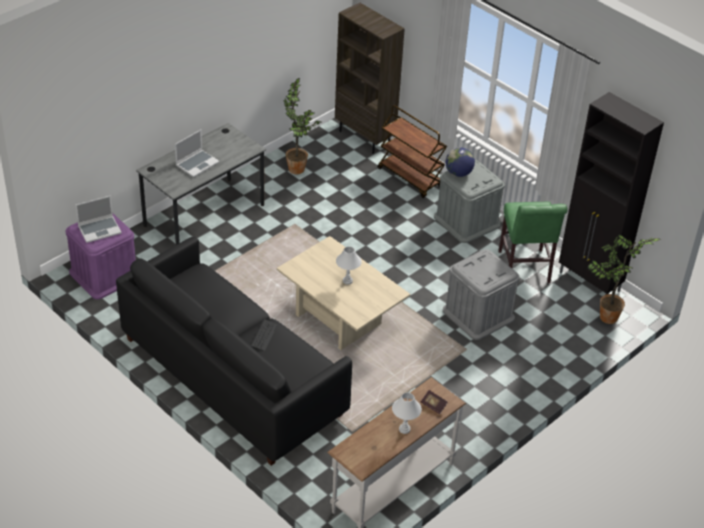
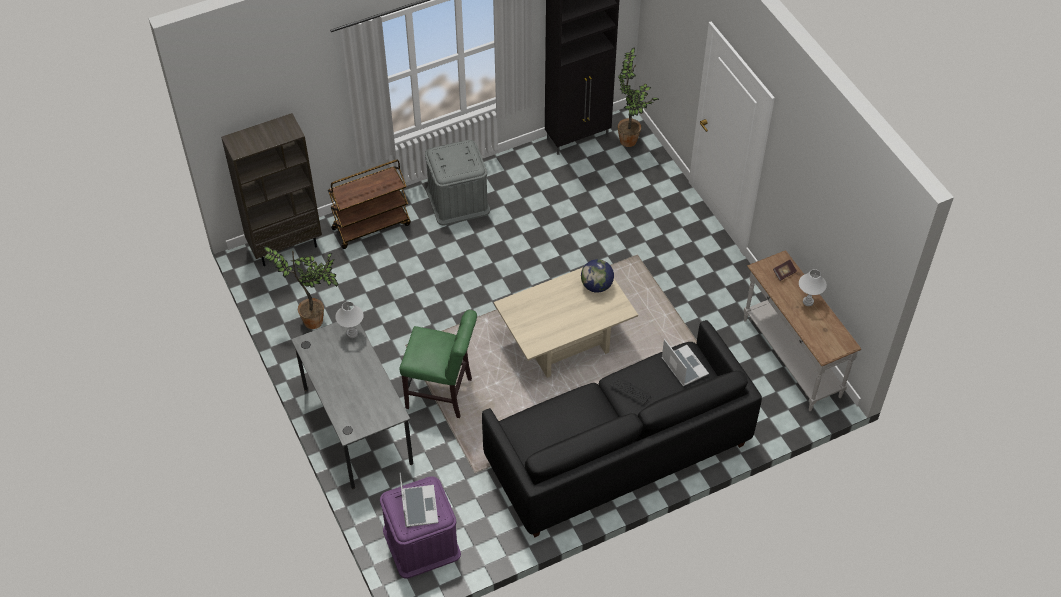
camera: 70 degrees left, 10 degrees up
laptop [175,130,219,177] -> laptop moved to [662,339,709,386]
white table lamp [336,246,362,285] -> white table lamp moved to [335,301,364,338]
grey storage box [443,249,520,340] -> none
globe [446,148,475,177] -> globe moved to [581,259,614,293]
green chair [498,202,568,283] -> green chair moved to [399,310,477,418]

